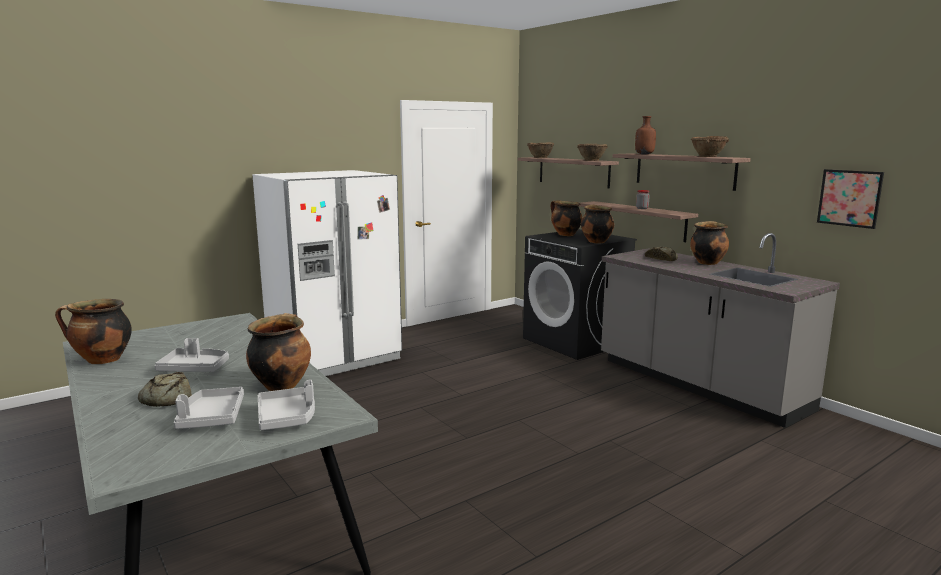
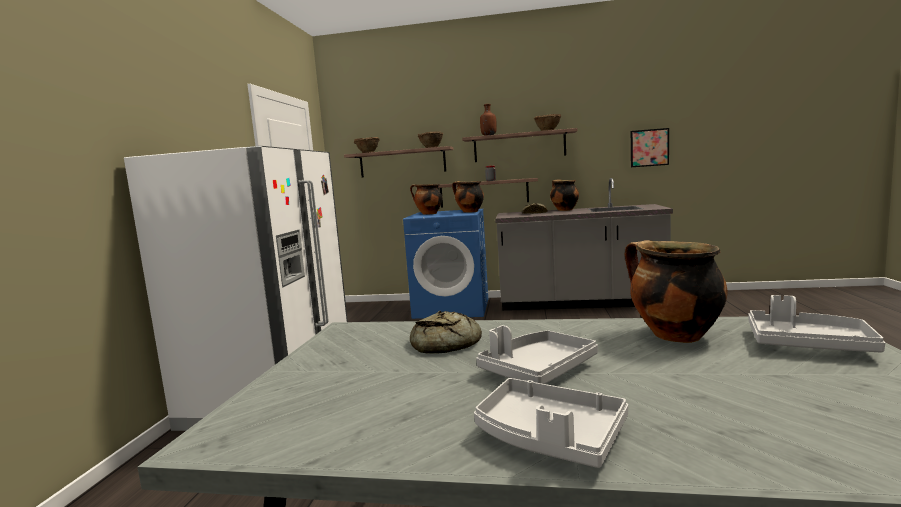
camera: 45 degrees left, 5 degrees down
cooking pot [55,299,132,364] -> none
bread [138,372,191,407] -> bread moved to [410,311,482,354]
grey tray [174,387,244,429] -> grey tray moved to [474,378,628,468]
black washing machine [523,229,637,360] -> blue washing machine [403,209,488,319]

